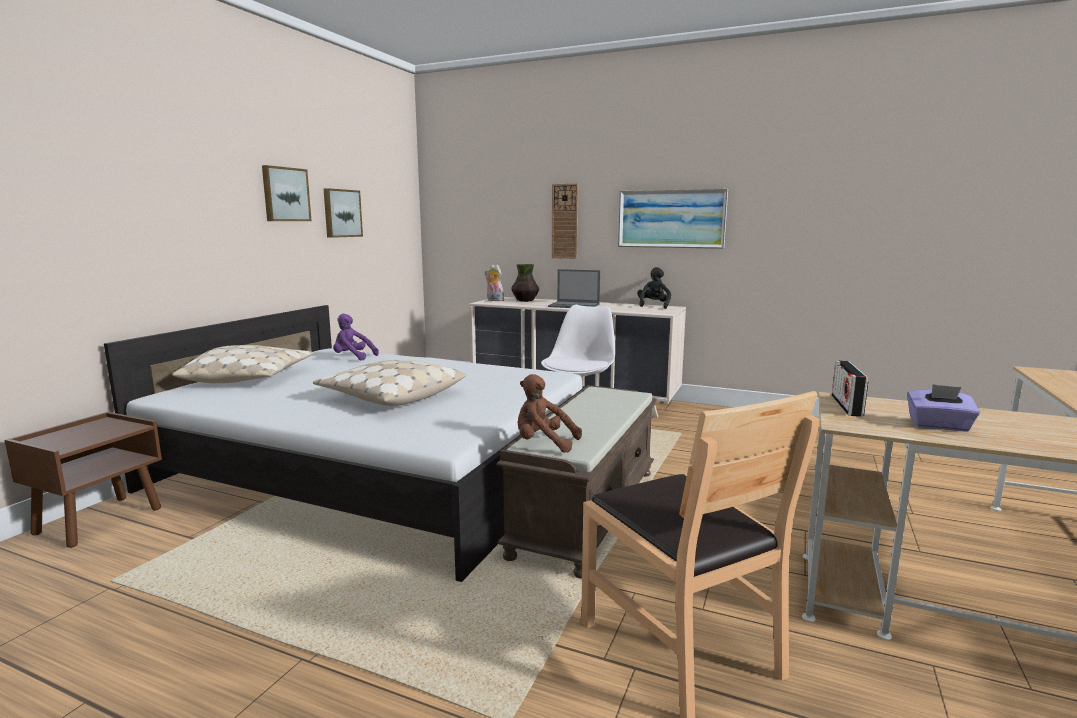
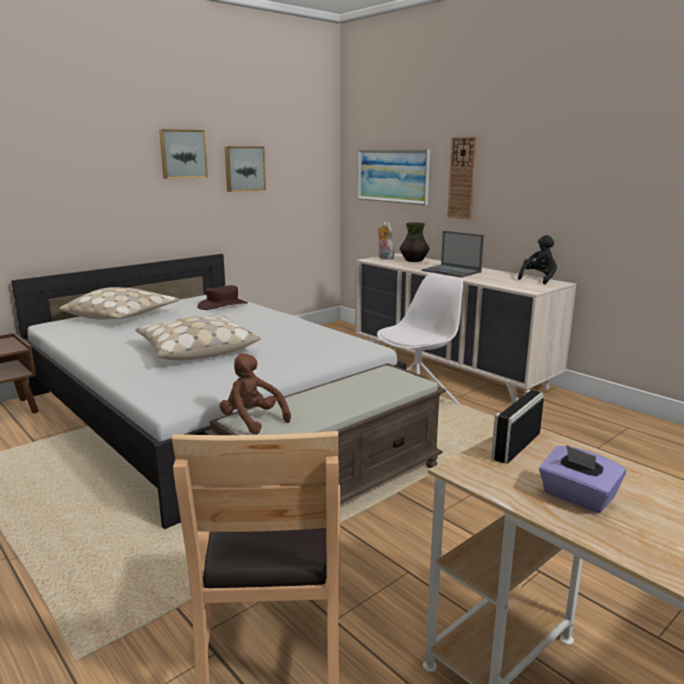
camera: 25 degrees right, 5 degrees up
purple plush toy [333,314,379,360] -> brown hat [197,285,248,310]
picture [618,189,728,249] -> picture moved to [357,149,430,205]

